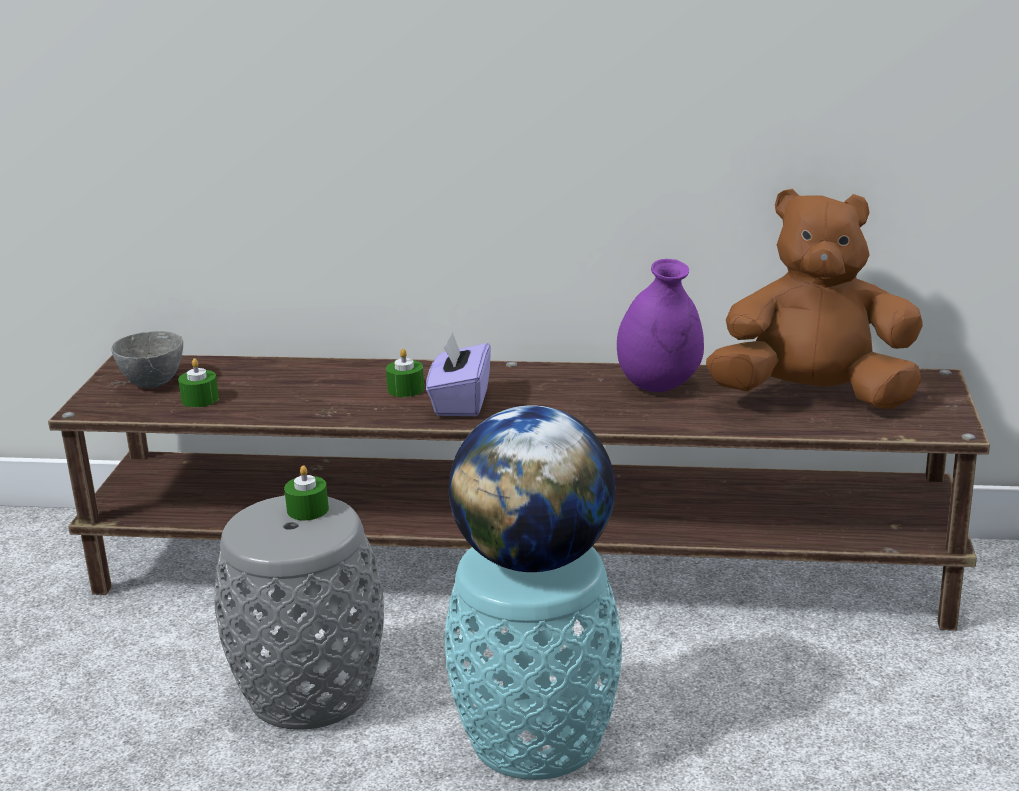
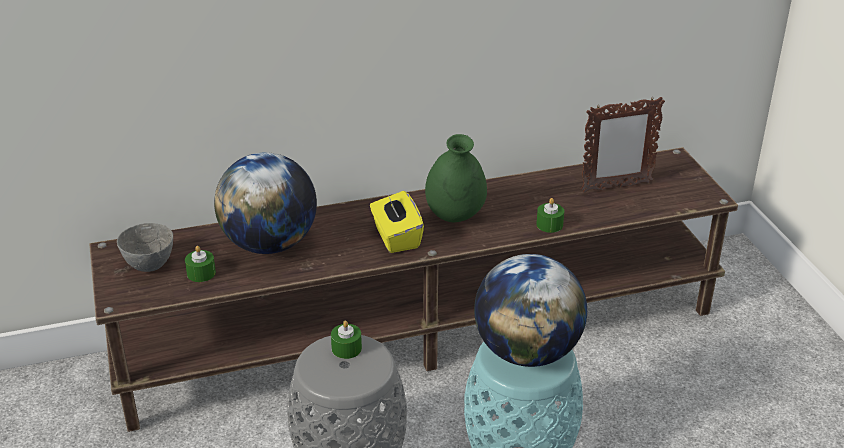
camera: 25 degrees left, 10 degrees up
green candle [386,348,424,397] -> green candle moved to [536,198,564,233]
purple tissue box [426,332,491,416] -> yellow tissue box [370,190,424,253]
purple vase [617,259,704,392] -> none
brown plush toy [706,189,923,409] -> picture frame [581,97,665,193]
none -> globe [214,152,317,254]
none -> green vase [425,134,487,222]

